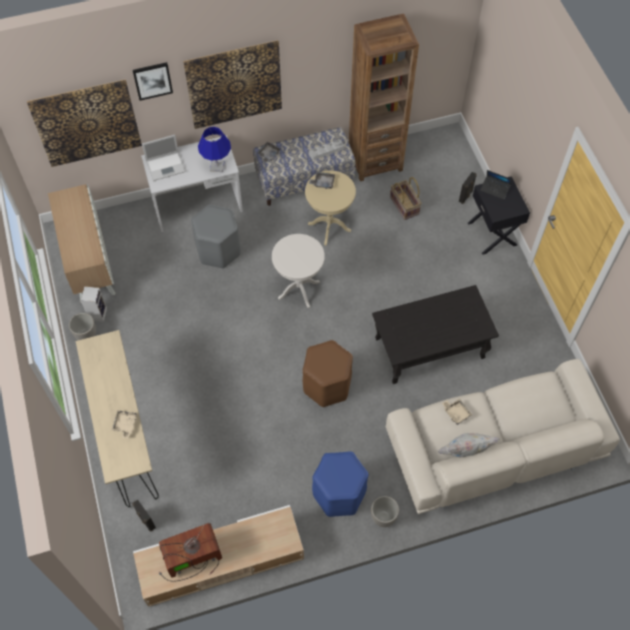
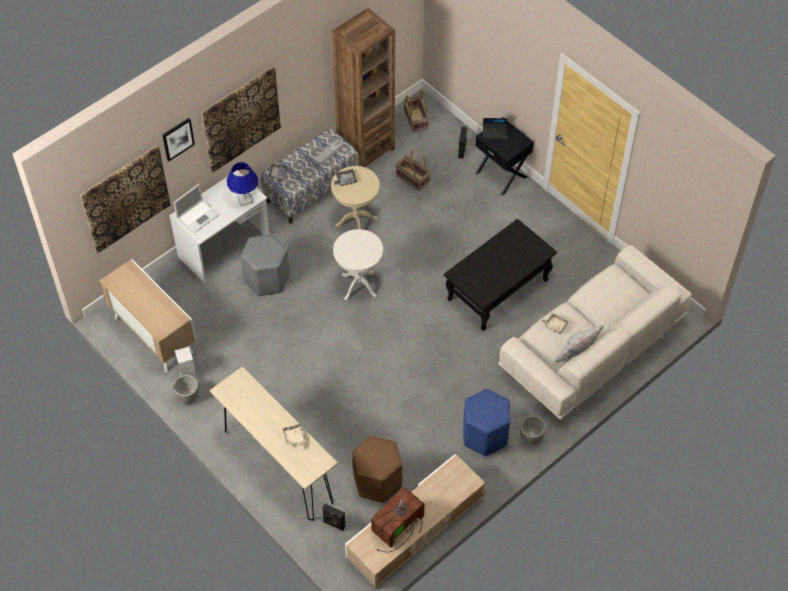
camera: 25 degrees left, 5 degrees down
brown stool [303,340,353,407] -> brown stool moved to [352,436,402,503]
none -> basket [404,92,429,132]

